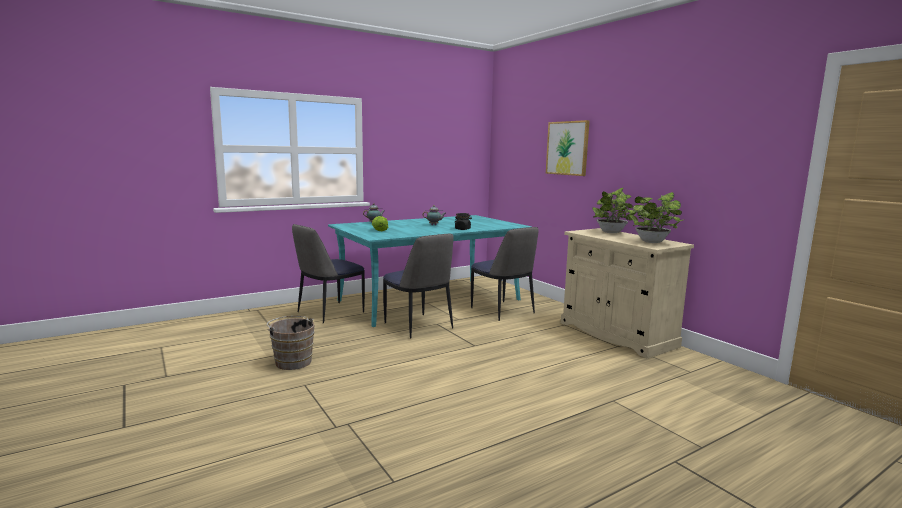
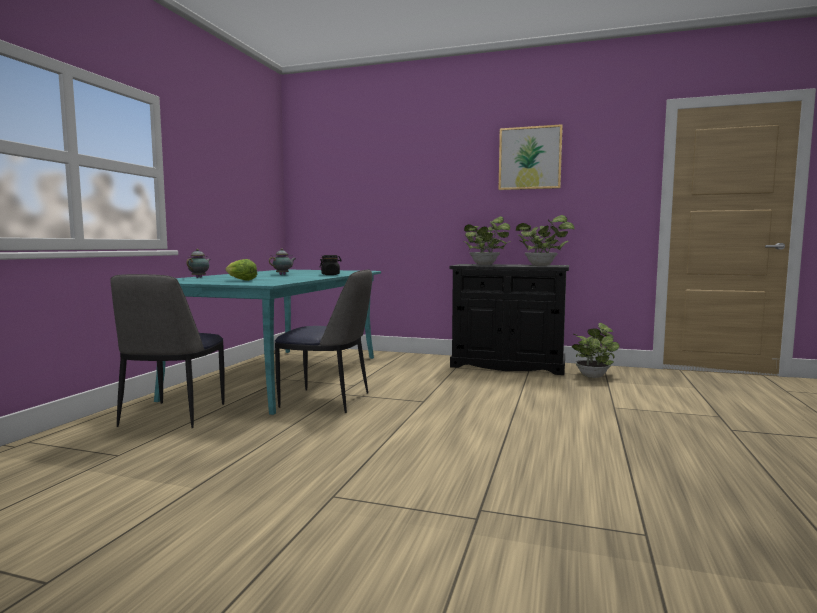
camera: 40 degrees left, 5 degrees down
brown bucket [267,316,314,370] -> none
chair [471,227,539,321] -> none
picture [546,120,590,176] -> picture moved to [498,124,563,190]
beige cabinet [561,228,694,358] -> black cabinet [450,264,569,375]
none -> potted plant [572,323,620,378]

